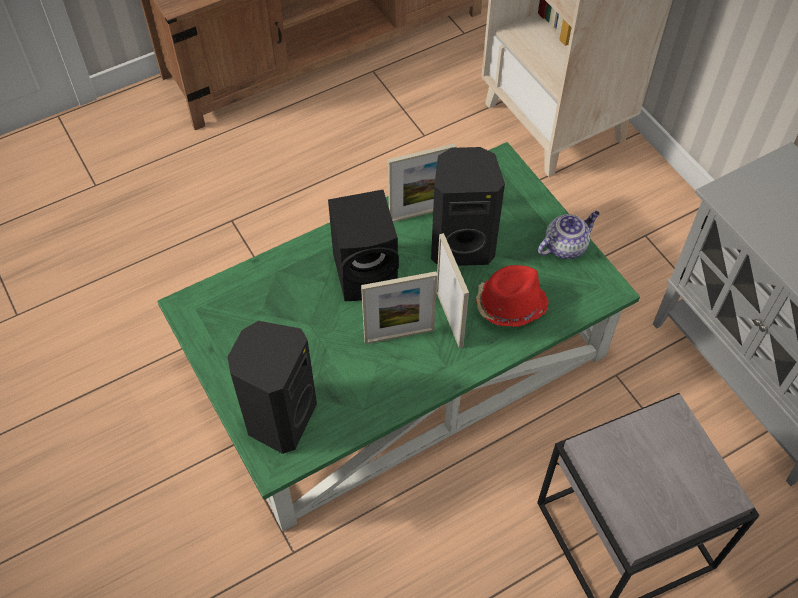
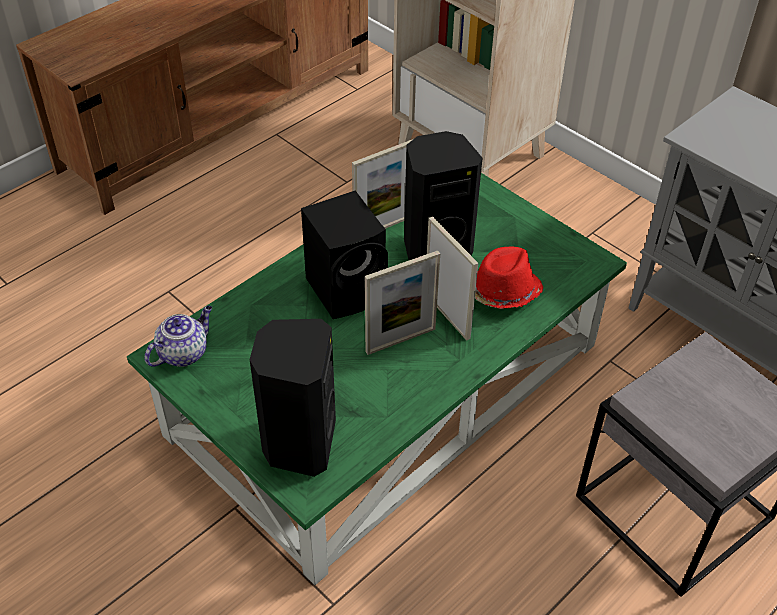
camera: 15 degrees left, 10 degrees down
teapot [538,211,600,259] -> teapot moved to [145,306,212,367]

